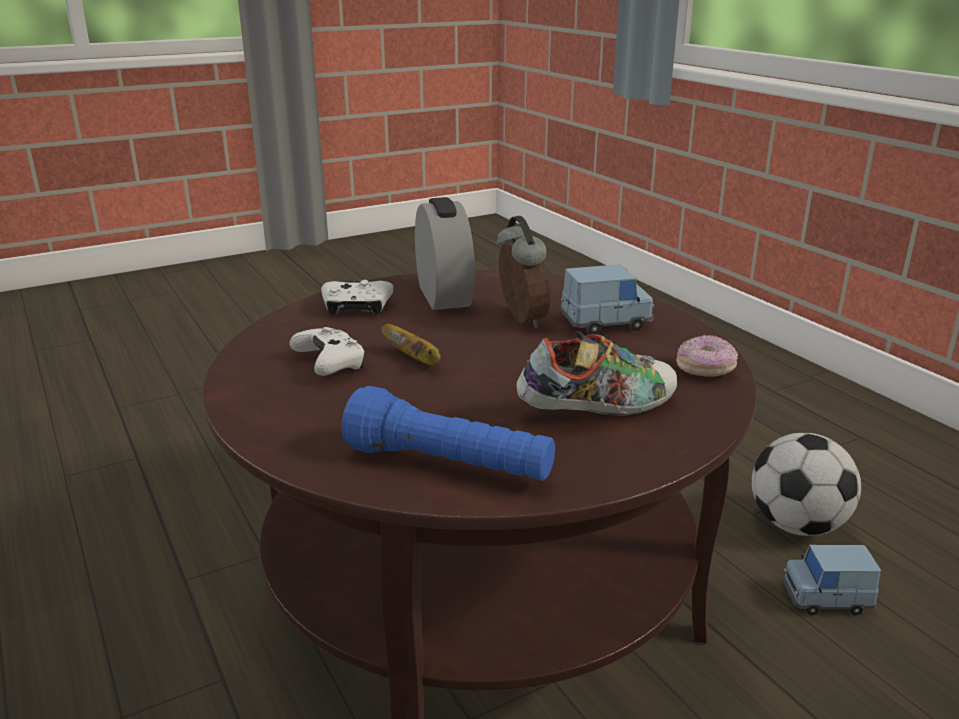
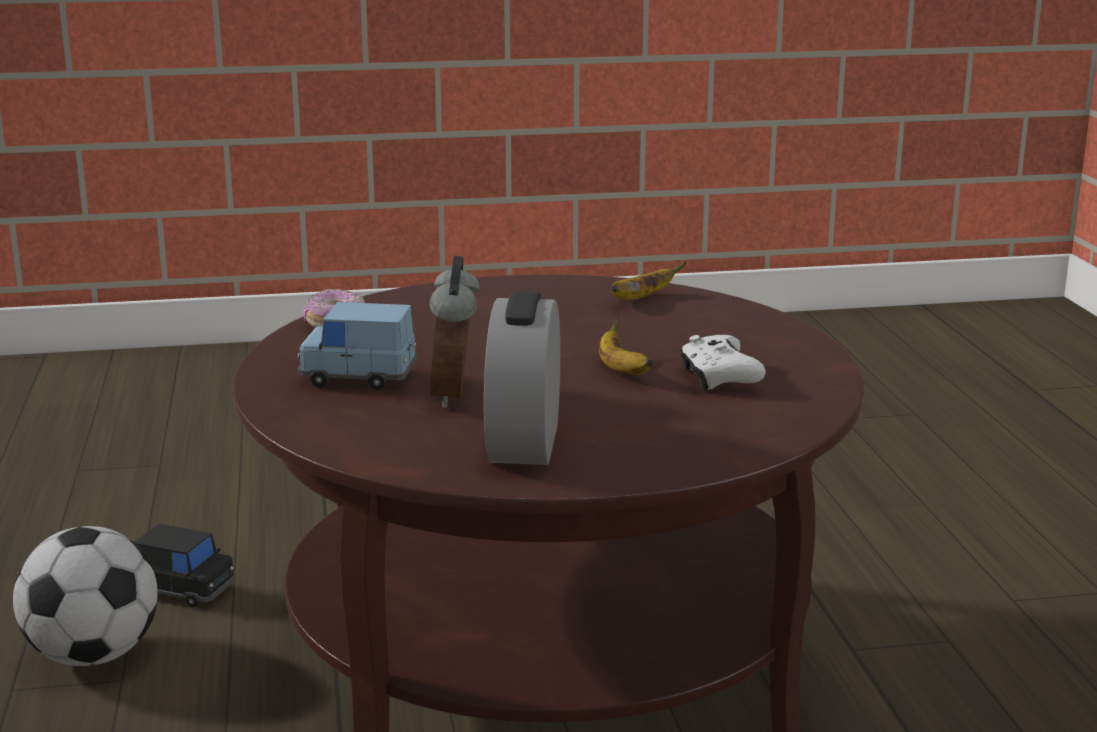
camera: 160 degrees left, 5 degrees down
white game controller [321,280,393,316] -> none
blue flashlight [342,386,555,481] -> banana [611,261,687,300]
shoe [516,331,677,416] -> none
blue toy car [782,545,881,615] -> black toy car [135,524,236,608]

